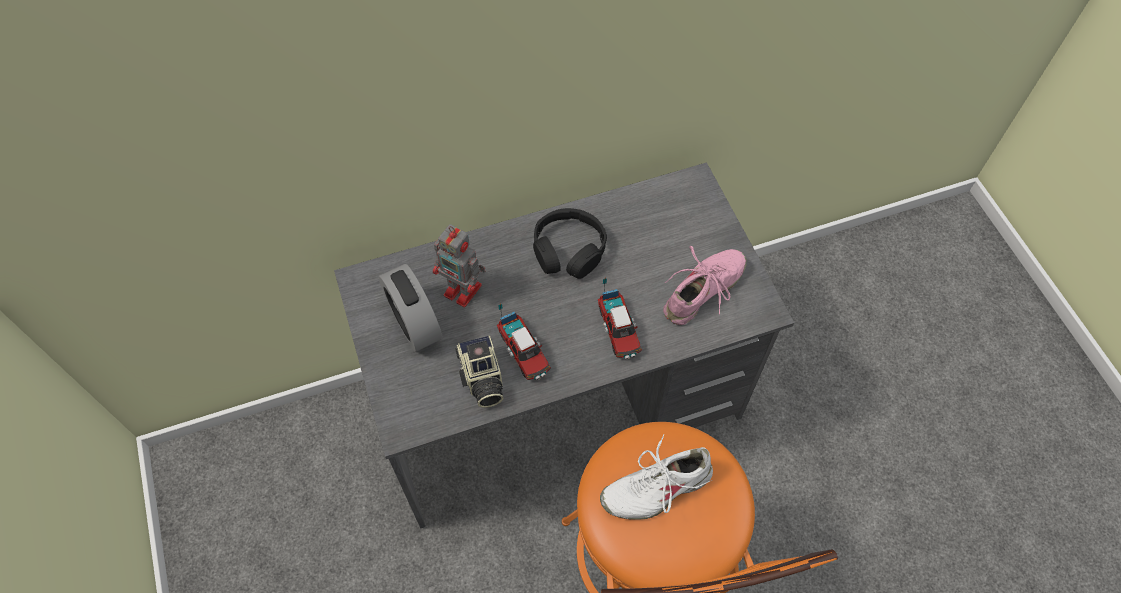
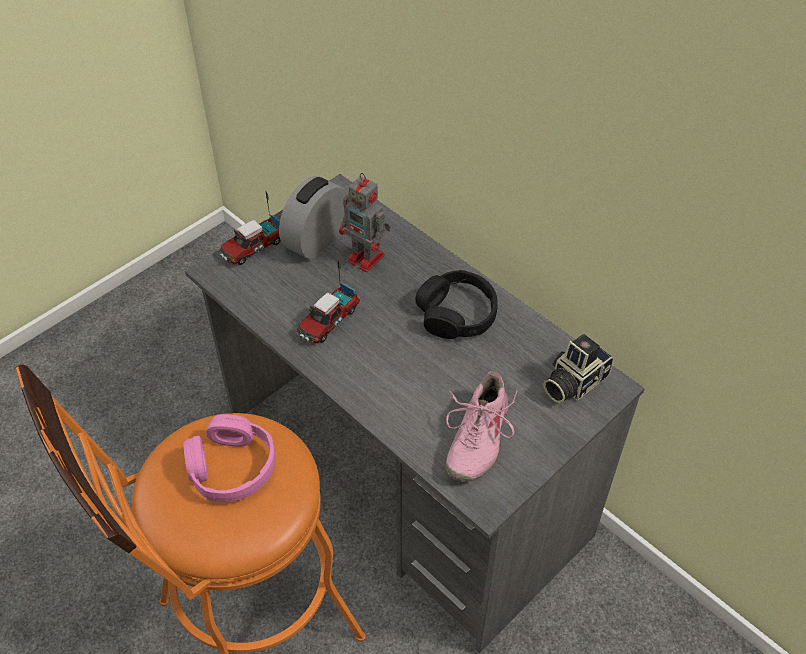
camera: 65 degrees right, 10 degrees down
toy robot [433,224,485,307] -> toy robot turned 60 degrees counterclockwise [339,173,391,272]
camera [455,335,503,408] -> camera moved to [543,334,614,403]
toy truck [598,277,642,359] -> toy truck moved to [220,191,281,265]
white shoe [600,434,713,520] -> pink headphones [183,414,276,502]
pink shoe [663,246,747,325] -> pink shoe turned 90 degrees clockwise [446,371,518,482]

